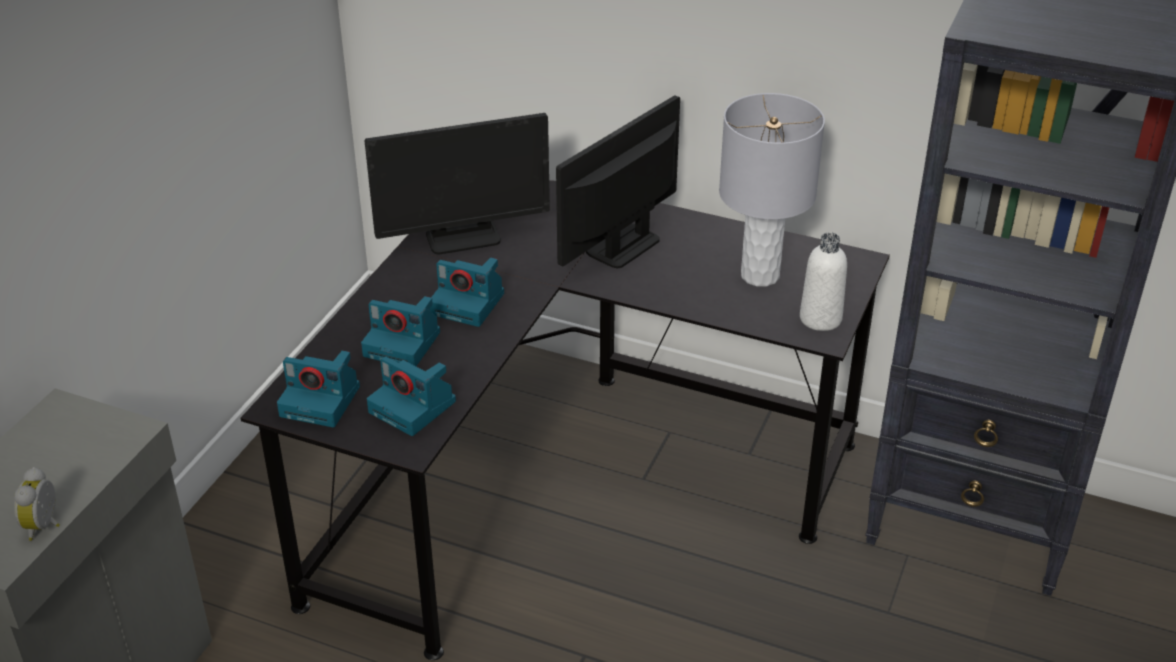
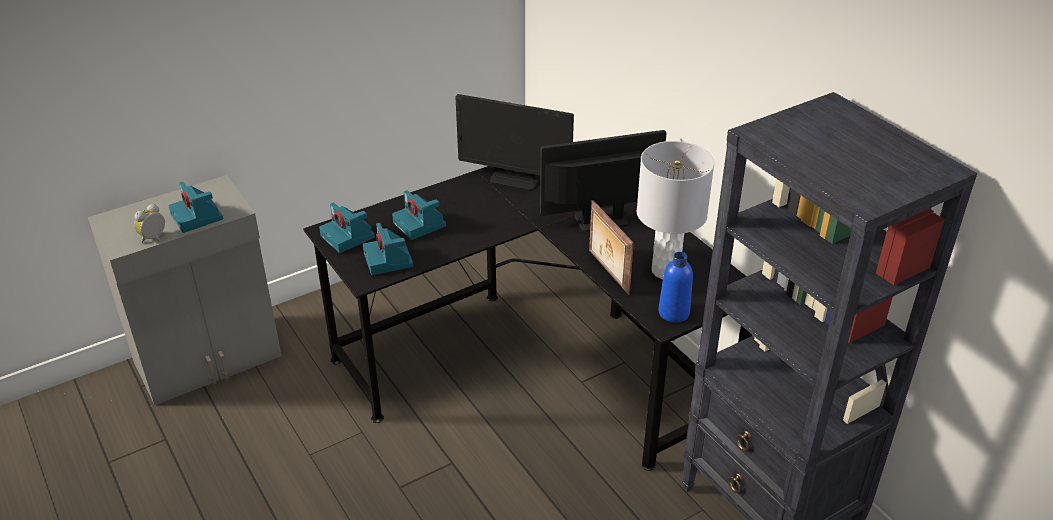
camera: 35 degrees right, 0 degrees up
camera [429,258,504,327] -> camera moved to [168,182,223,233]
white bottle [800,232,847,331] -> blue bottle [658,252,693,322]
none -> picture frame [589,200,634,295]

